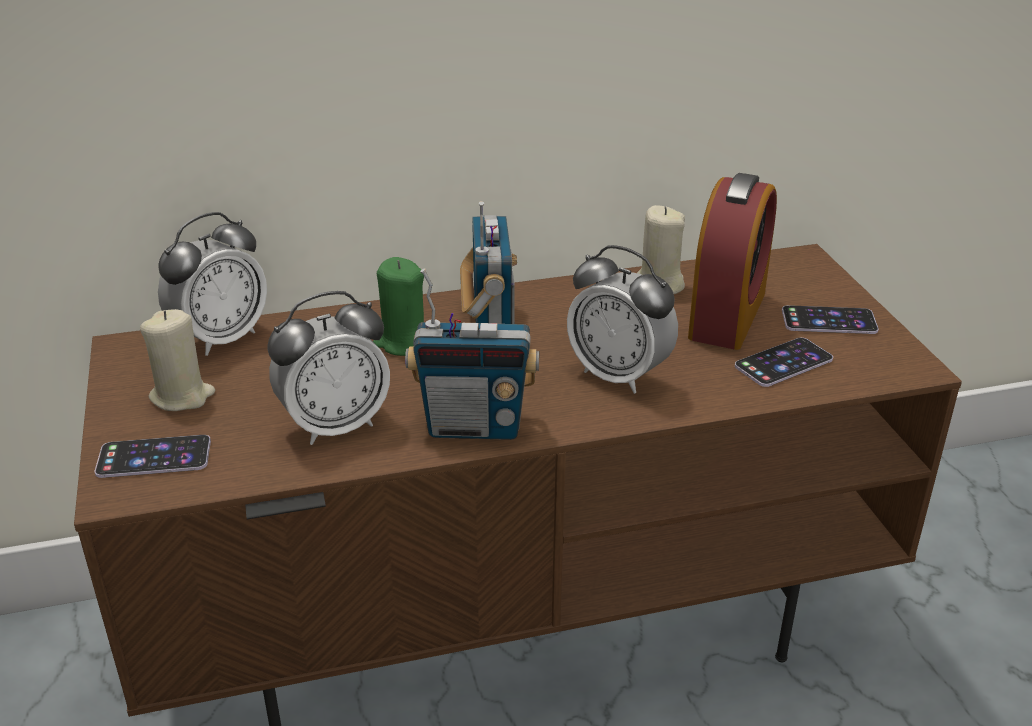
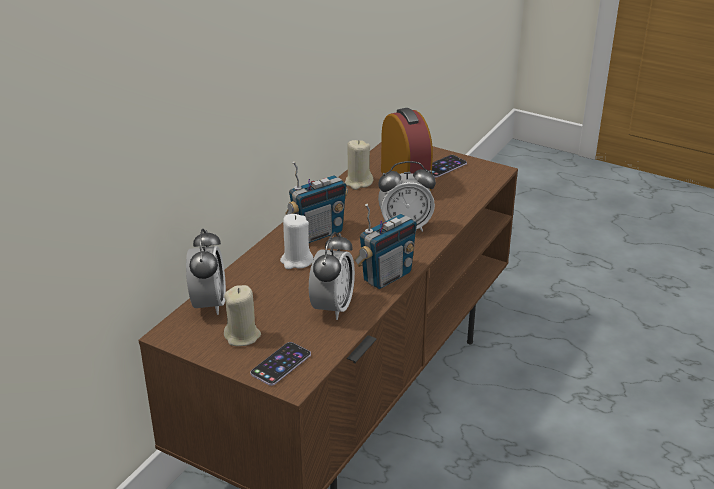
camera: 45 degrees left, 0 degrees up
green candle [373,257,424,356] -> white candle [280,214,314,269]
radio [460,201,517,324] -> radio turned 105 degrees clockwise [285,161,348,243]
phone [735,338,833,387] -> none

